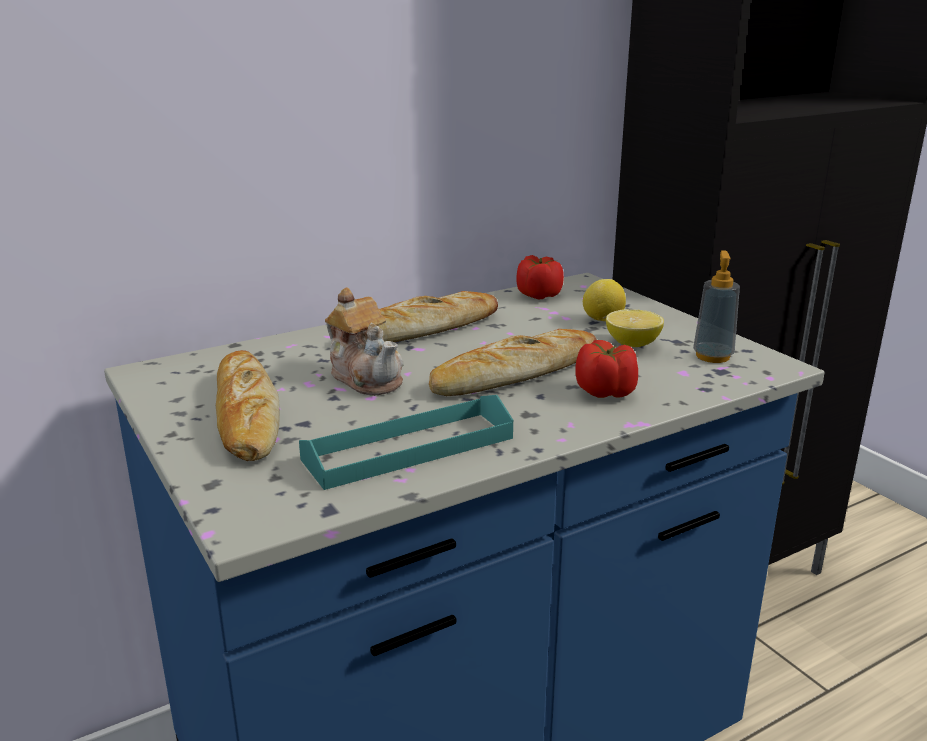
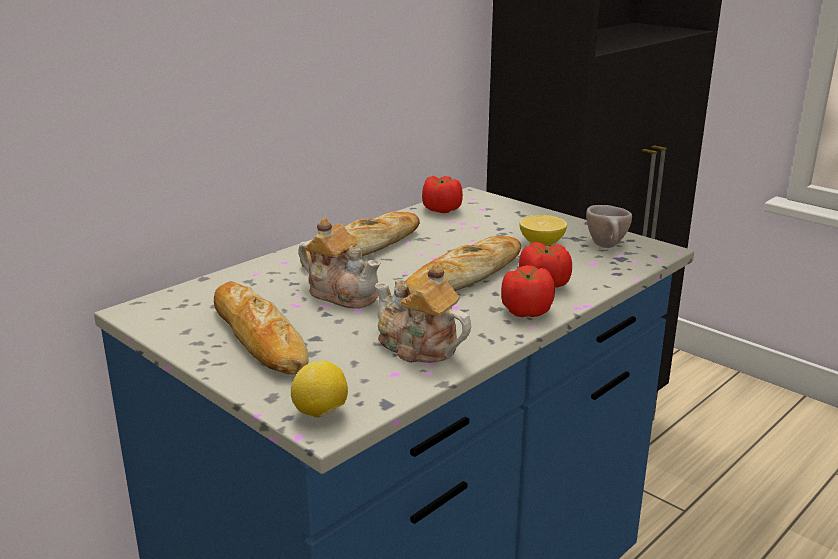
camera: 15 degrees left, 0 degrees up
turquoise tray [299,395,513,490] -> teapot [374,263,471,363]
lemon [583,279,626,321] -> lemon moved to [291,361,348,417]
soap dispenser [693,250,740,363] -> beige cup [586,205,632,248]
none -> tomato [501,265,555,317]

